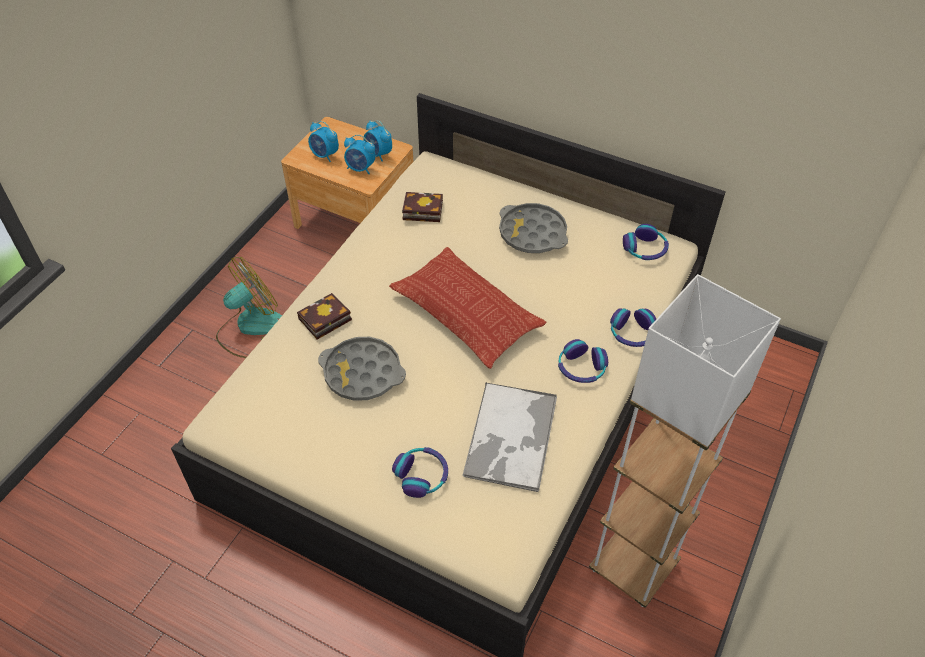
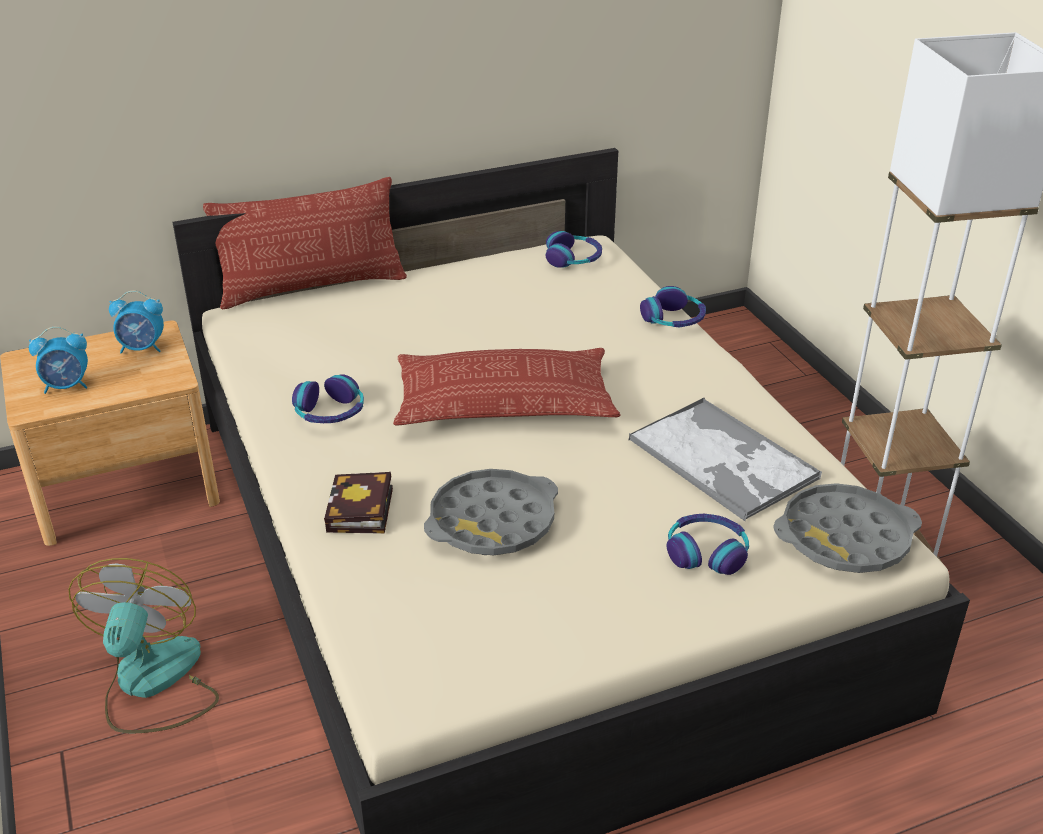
camera: 50 degrees left, 15 degrees down
alarm clock [344,135,376,174] -> none
book [402,192,443,222] -> none
grey tray [499,203,568,253] -> grey tray moved to [773,483,922,573]
headphones [558,339,608,383] -> headphones moved to [292,374,364,423]
none -> pillow [203,177,407,310]

